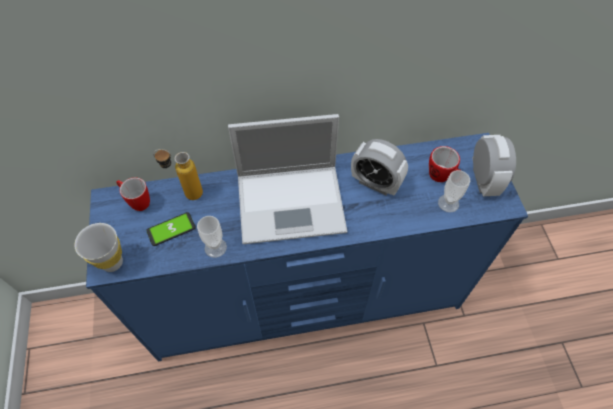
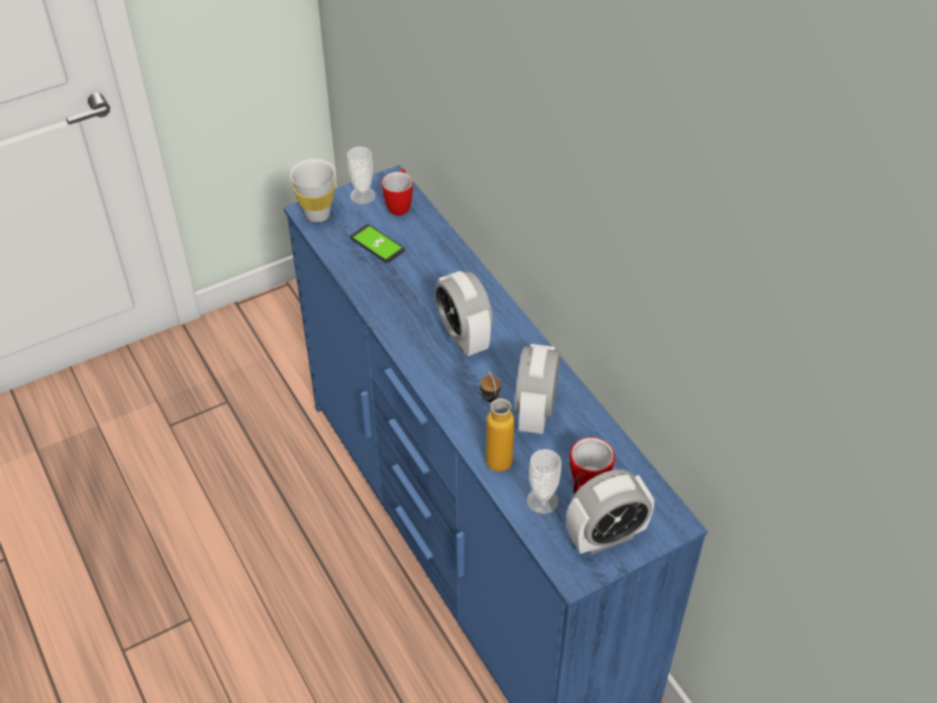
camera: 70 degrees right, 10 degrees down
bottle [153,149,203,200] -> bottle moved to [480,371,514,472]
cup [197,216,227,258] -> cup moved to [347,147,376,204]
laptop [228,114,347,244] -> alarm clock [435,271,493,356]

